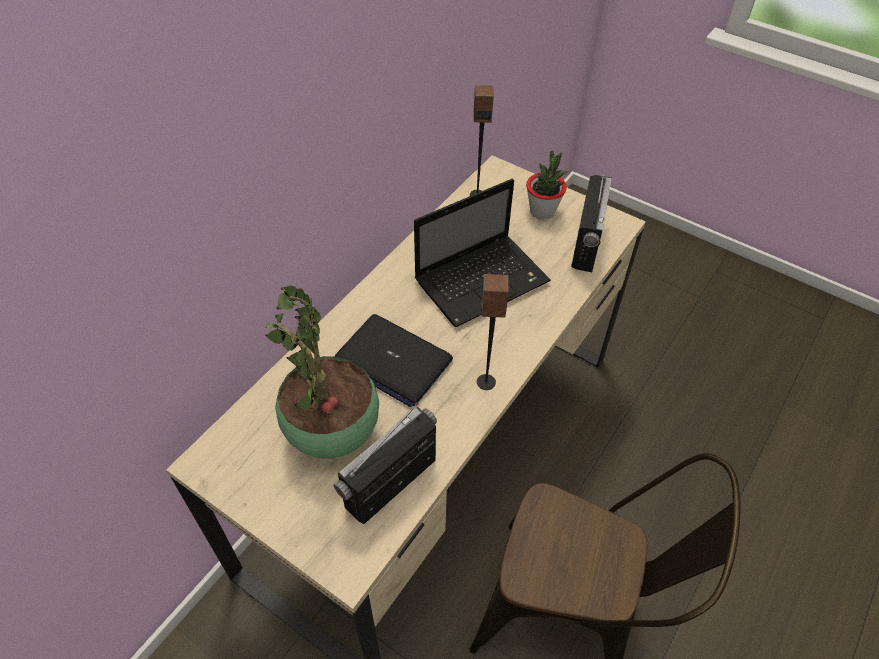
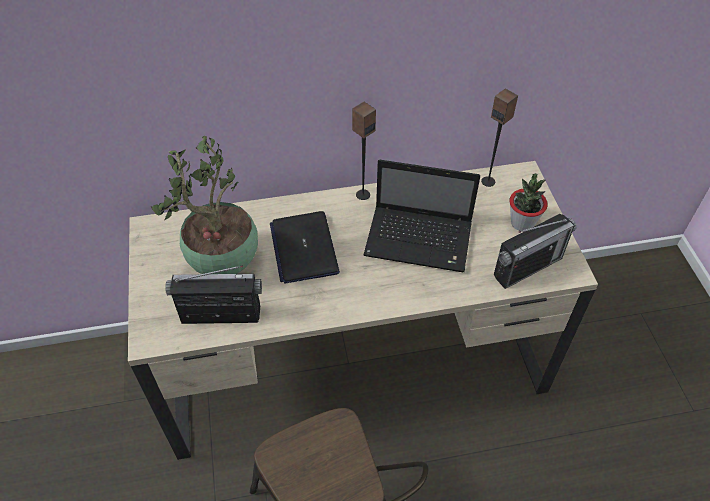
camera: 45 degrees right, 0 degrees up
speaker [477,274,509,390] -> speaker moved to [352,102,376,200]

